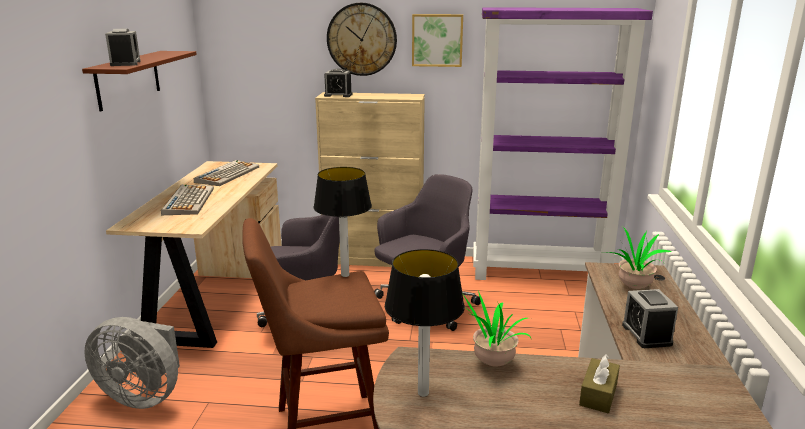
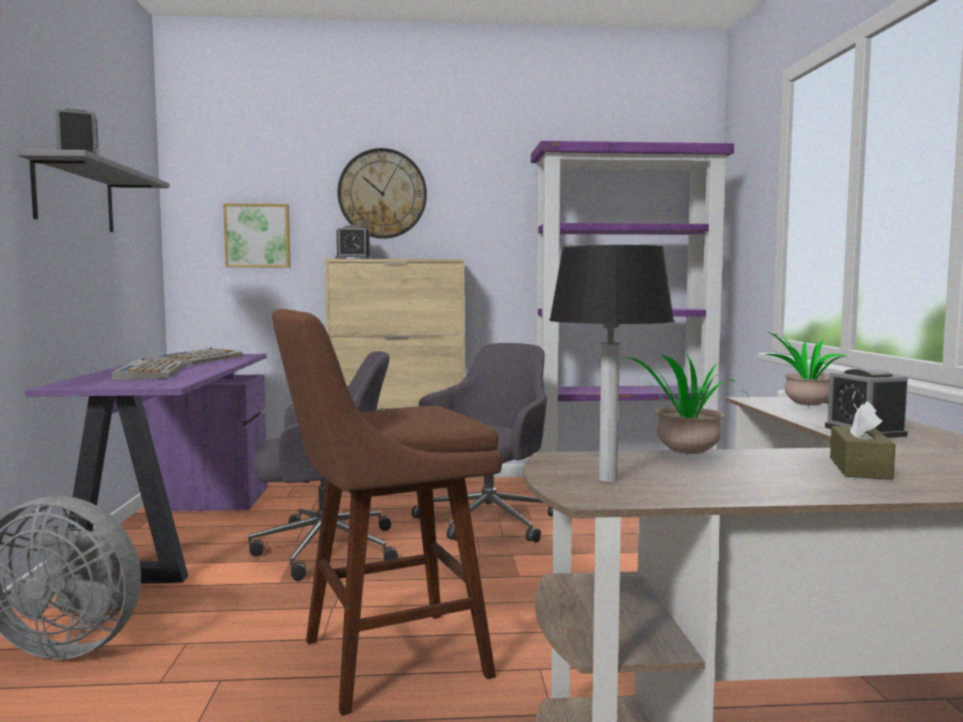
camera: 10 degrees left, 15 degrees down
brown shelf [82,51,197,112] -> grey shelf [16,149,170,232]
beige desk [106,161,282,348] -> purple desk [25,354,268,584]
table lamp [314,167,372,277] -> none
picture [412,14,463,67] -> picture moved to [223,204,290,267]

